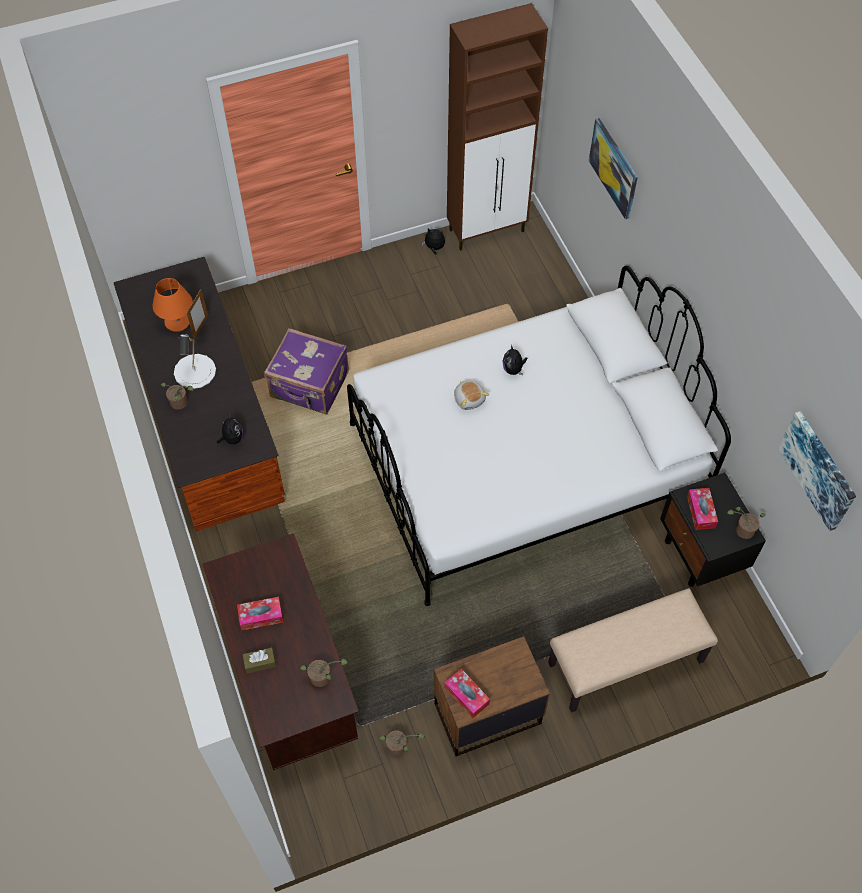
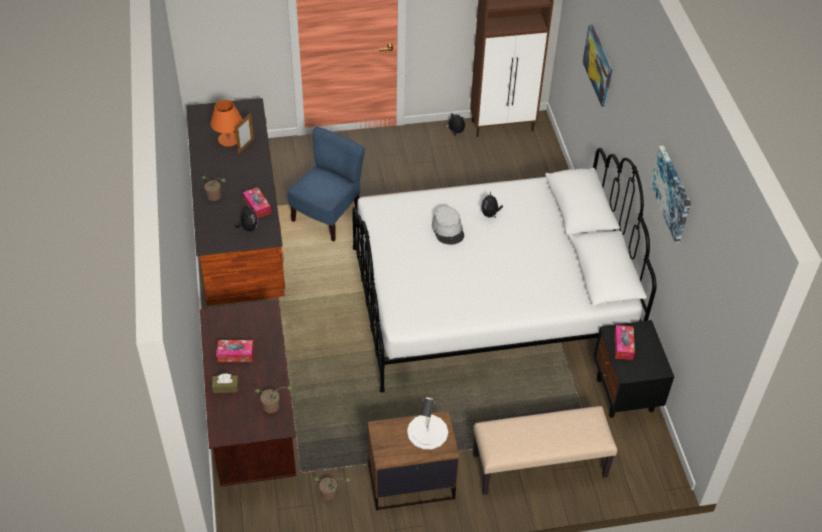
camera: 10 degrees right, 10 degrees down
white table lamp [174,334,216,389] -> white table lamp moved to [407,397,448,449]
purple suitcase [264,328,349,415] -> blue chair [287,127,365,242]
tissue box [444,669,490,718] -> tissue box moved to [243,187,271,218]
plush toy [454,381,489,410] -> grey hat [432,206,464,245]
potted plant [726,507,766,539] -> none
picture [778,411,856,531] -> picture moved to [650,146,691,243]

